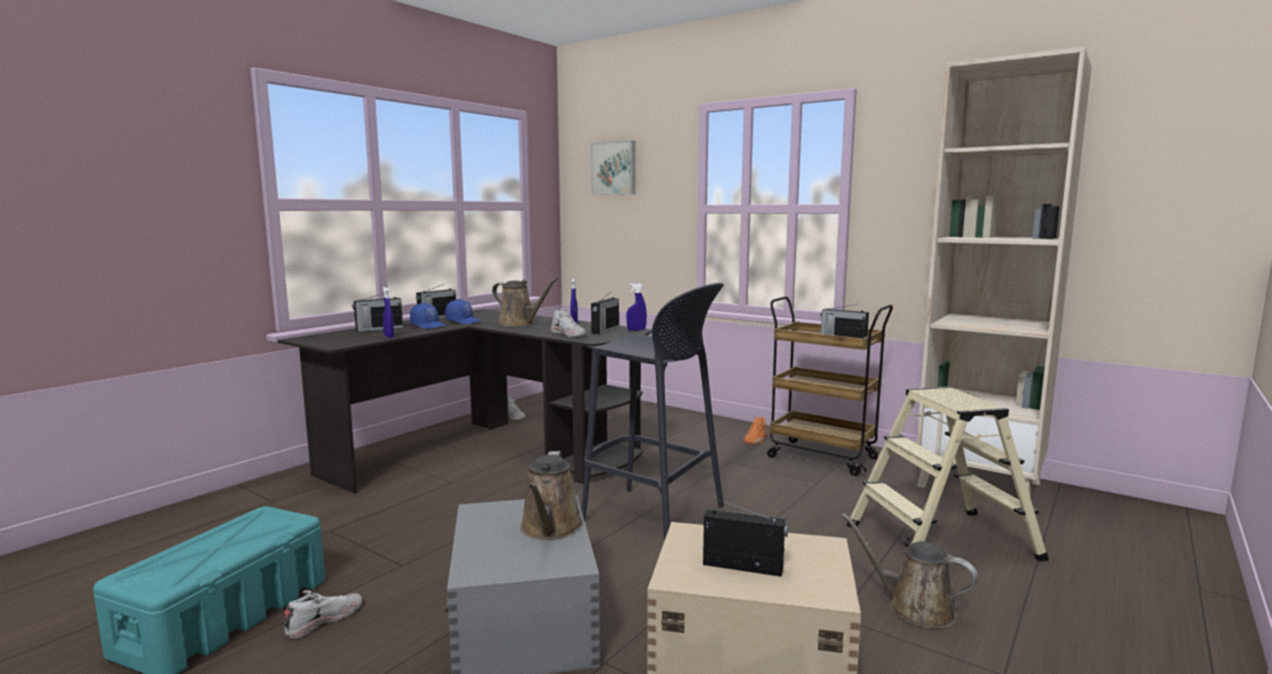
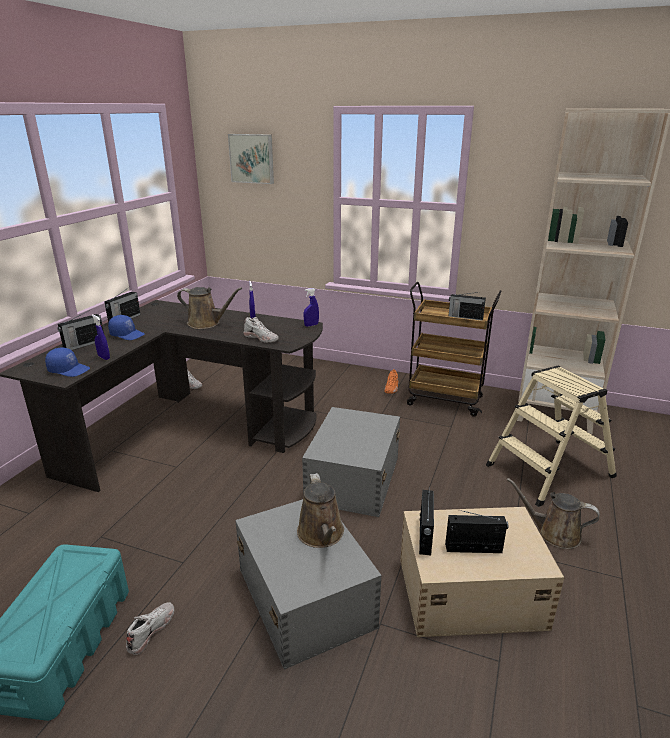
camera: 15 degrees left, 15 degrees up
blue cap [445,299,482,324] -> blue cap moved to [45,347,90,377]
grey stool [581,283,724,541] -> grey storage box [302,407,400,517]
radio [591,291,619,334] -> radio moved to [419,490,434,556]

